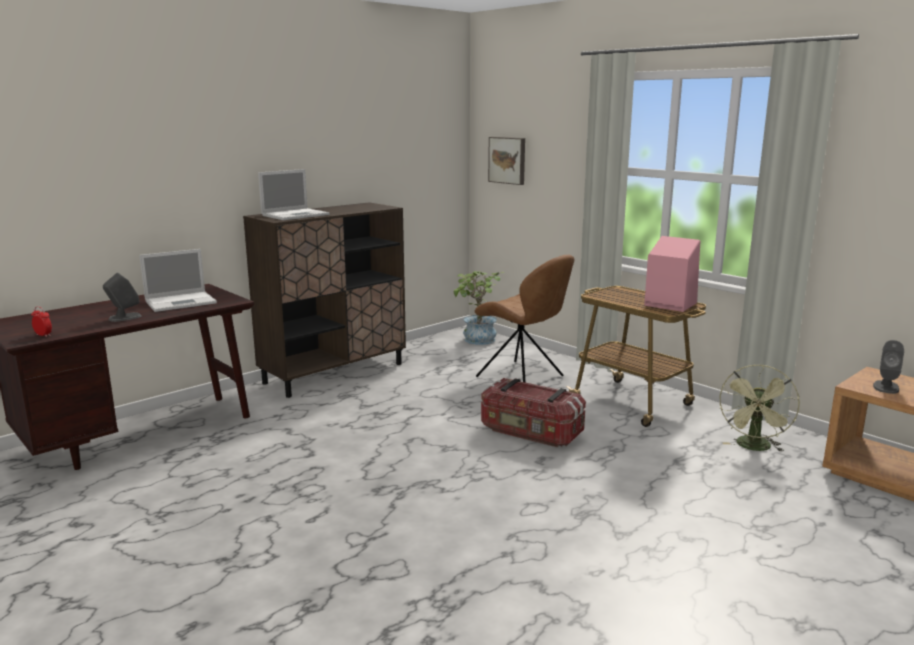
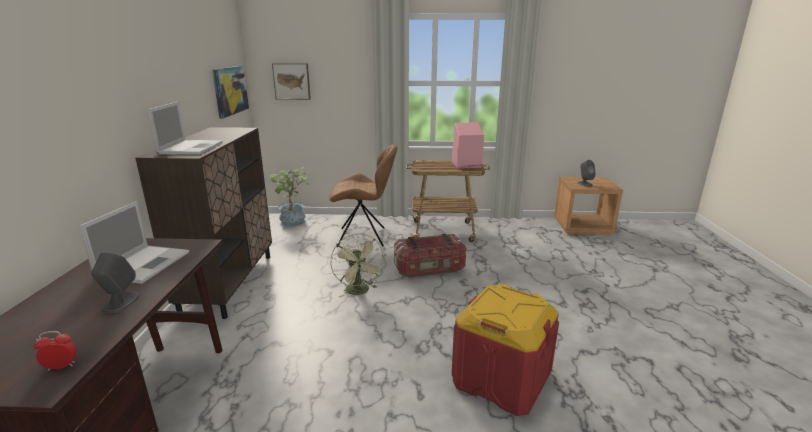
camera: 45 degrees left, 5 degrees up
green fan [720,365,800,451] -> green fan moved to [330,233,385,298]
none -> picture [212,66,249,119]
none -> red storage box [452,284,559,416]

